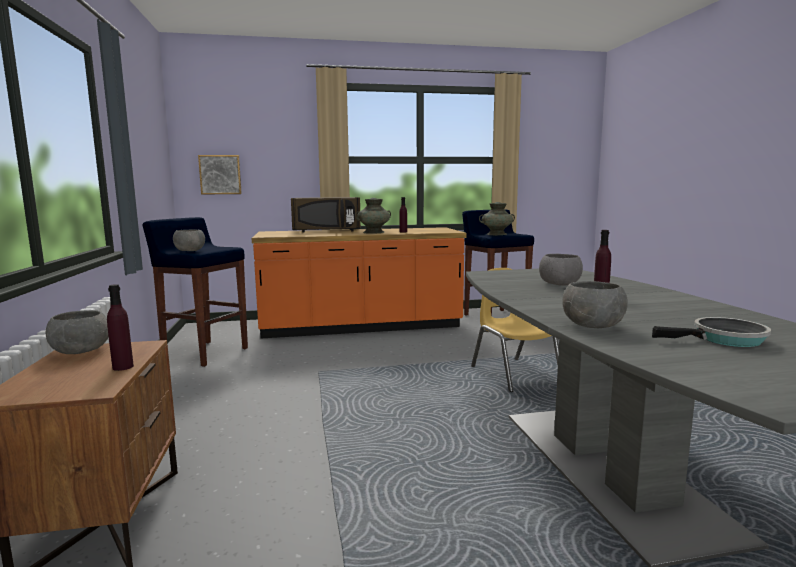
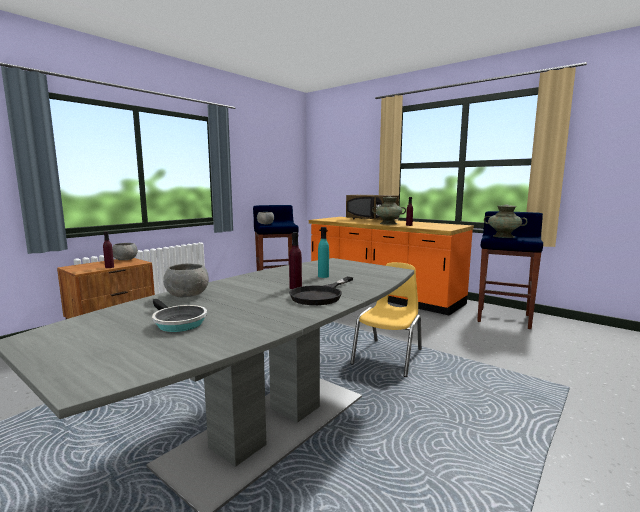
camera: 50 degrees right, 0 degrees up
picture [198,155,242,195] -> none
grey bowl [539,254,583,286] -> turquoise bottle [318,227,329,278]
none -> black frying pan [289,277,353,305]

